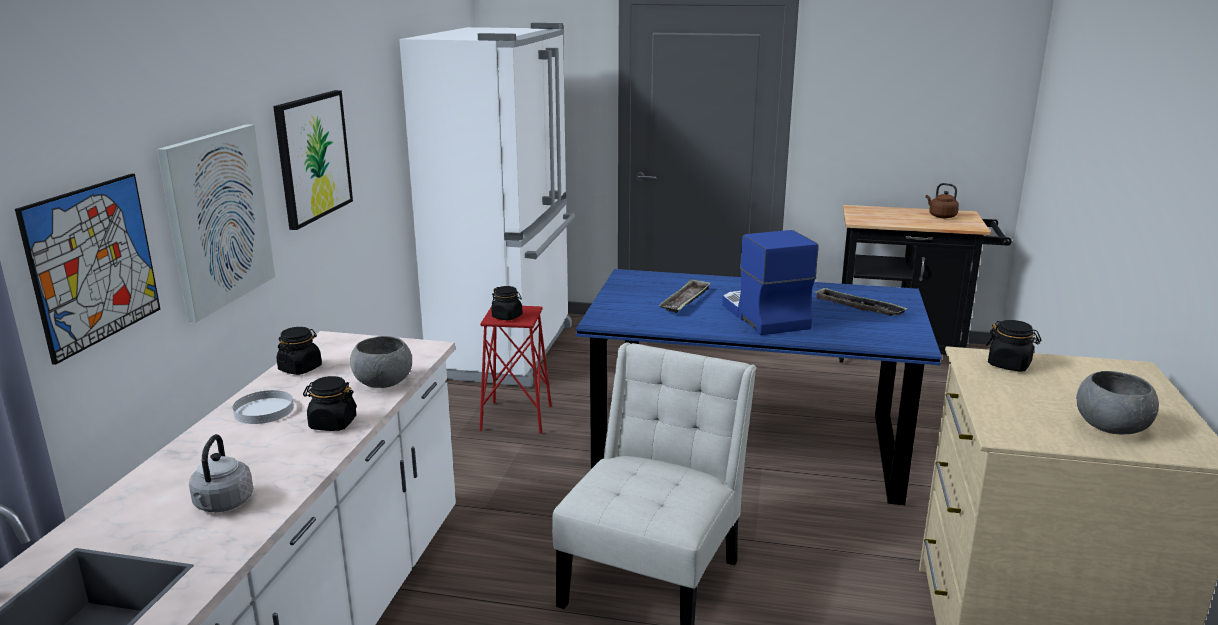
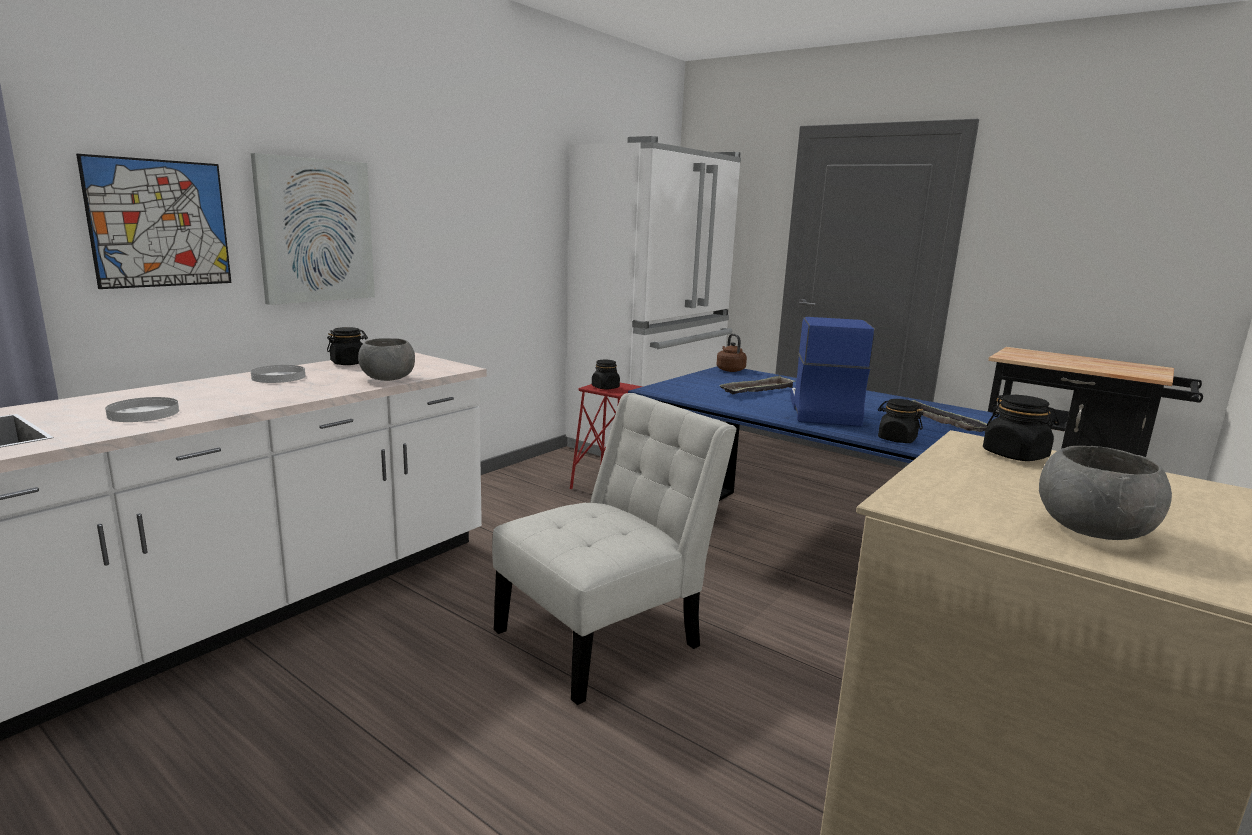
camera: 25 degrees right, 5 degrees down
grey kettle [189,434,253,512] -> white plate [105,397,179,422]
picture [273,90,353,230] -> none
black jar [303,376,357,431] -> black jar moved to [878,399,923,443]
brown kettle [926,183,959,218] -> brown kettle moved to [716,333,747,372]

